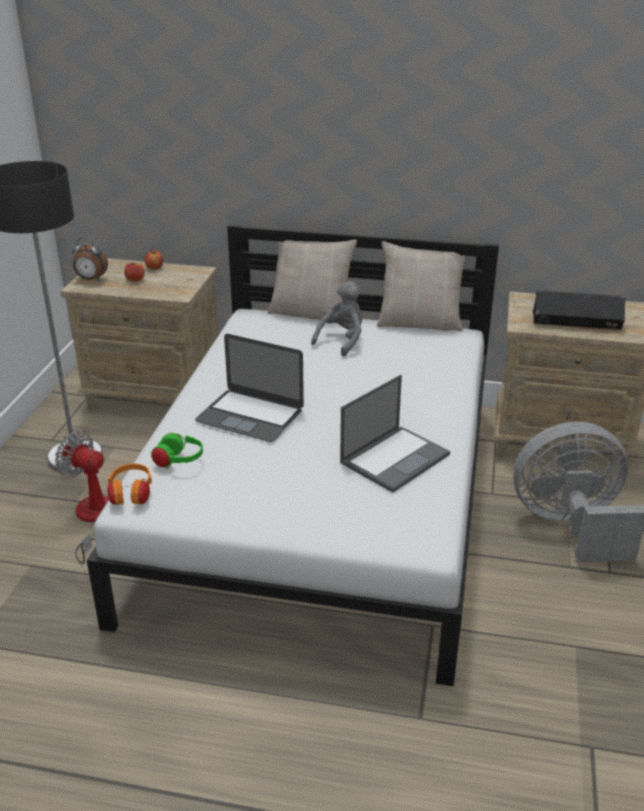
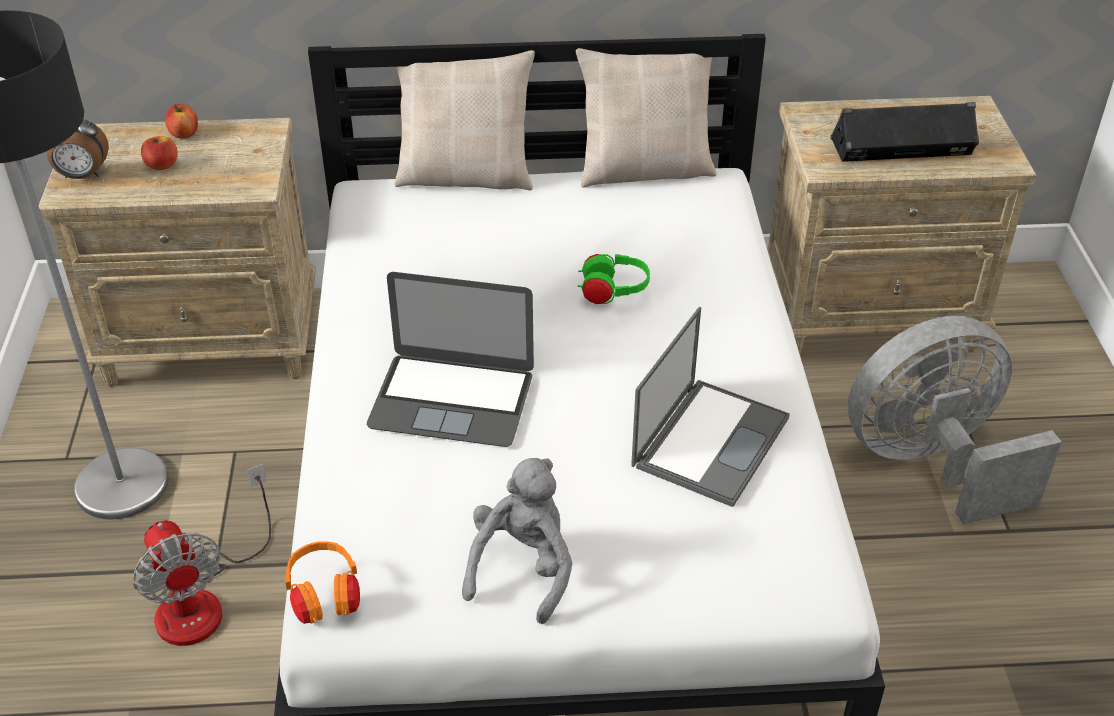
camera: 15 degrees left, 10 degrees up
fan [55,430,109,564] -> fan turned 135 degrees counterclockwise [133,464,271,646]
green headphones [150,433,203,468] -> green headphones moved to [578,254,650,304]
grey plush toy [311,281,362,356] -> grey plush toy moved to [462,458,573,624]

